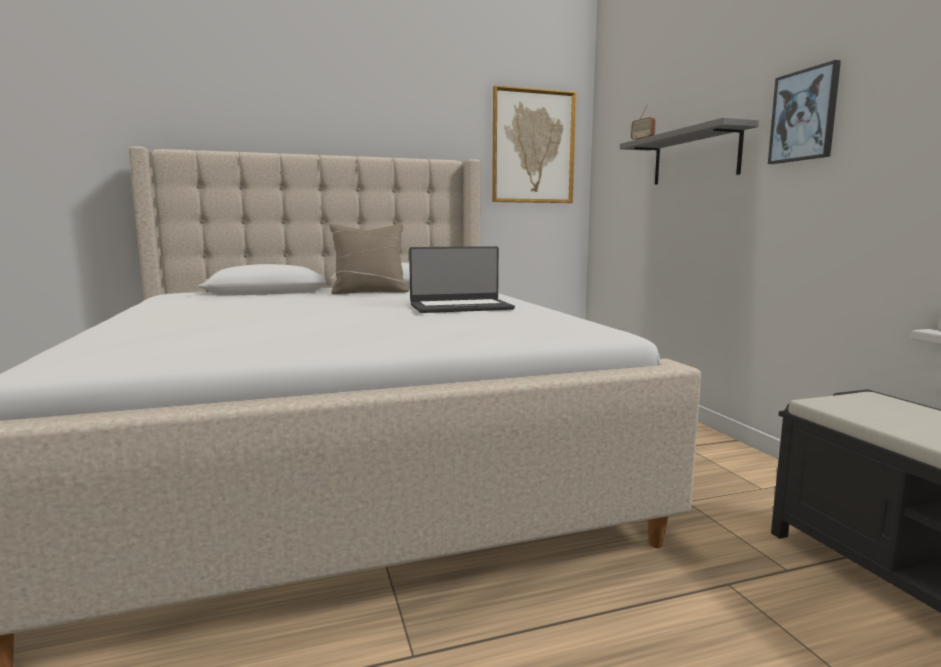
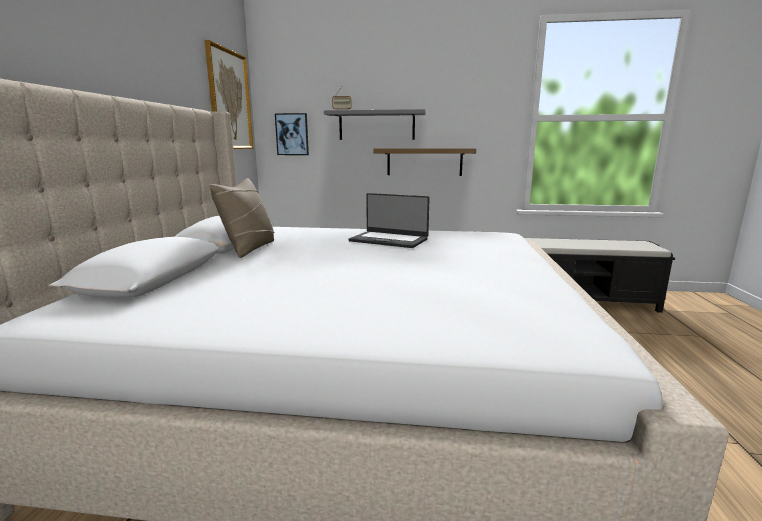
camera: 65 degrees left, 5 degrees up
laptop [409,246,515,313] -> laptop turned 105 degrees clockwise [348,193,430,248]
picture [768,60,841,164] -> picture moved to [275,113,309,155]
none -> shelf [373,148,476,176]

